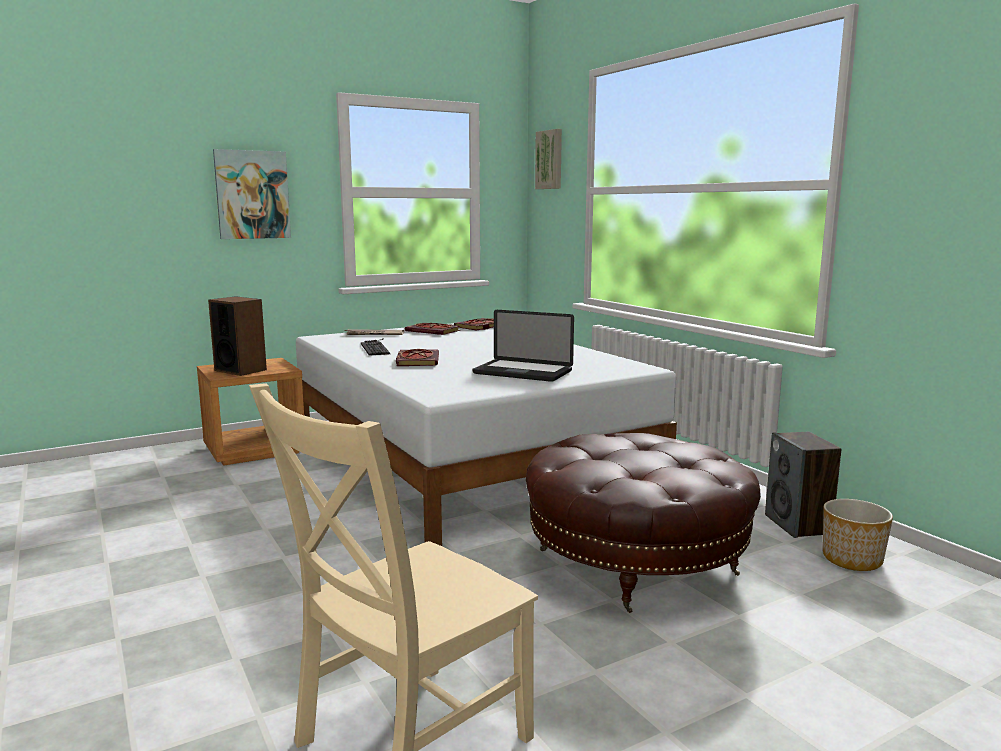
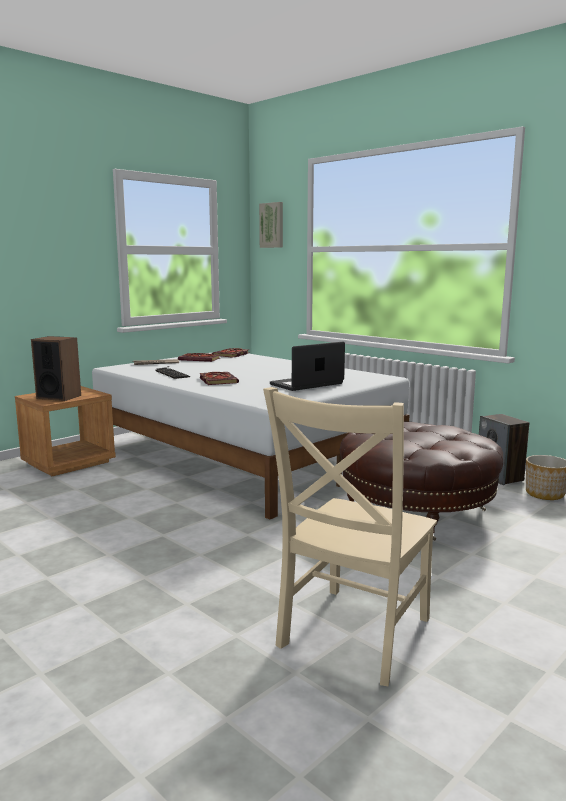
camera: 15 degrees left, 0 degrees up
picture [213,149,291,239] -> none
laptop [473,310,574,382] -> laptop turned 135 degrees clockwise [270,342,345,391]

